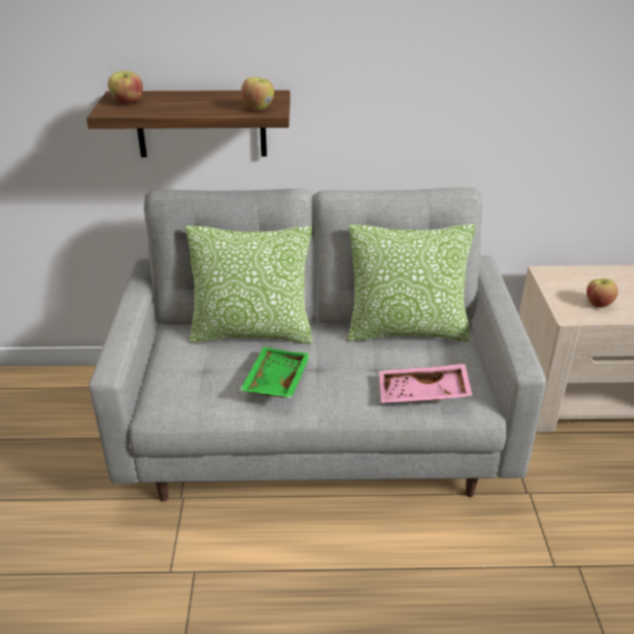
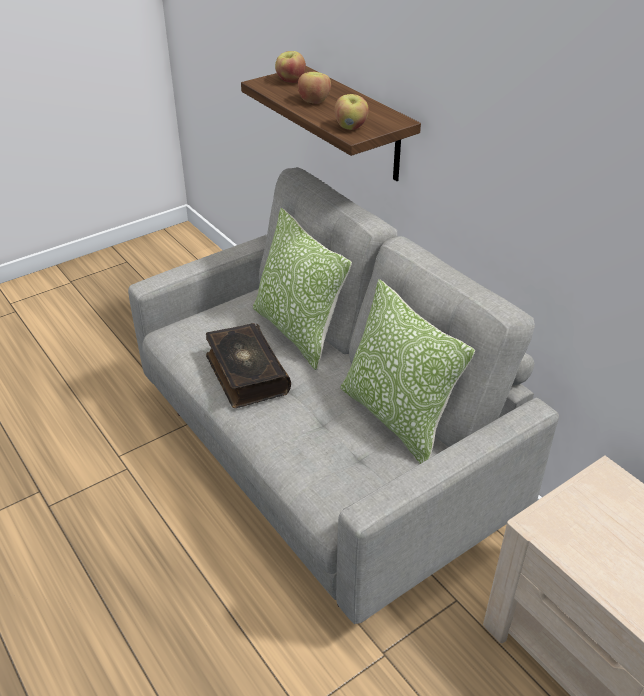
camera: 55 degrees right, 5 degrees up
green tray [240,347,310,398] -> book [206,323,291,408]
pink tray [379,364,472,403] -> none
apple [586,278,618,307] -> apple moved to [298,72,331,104]

